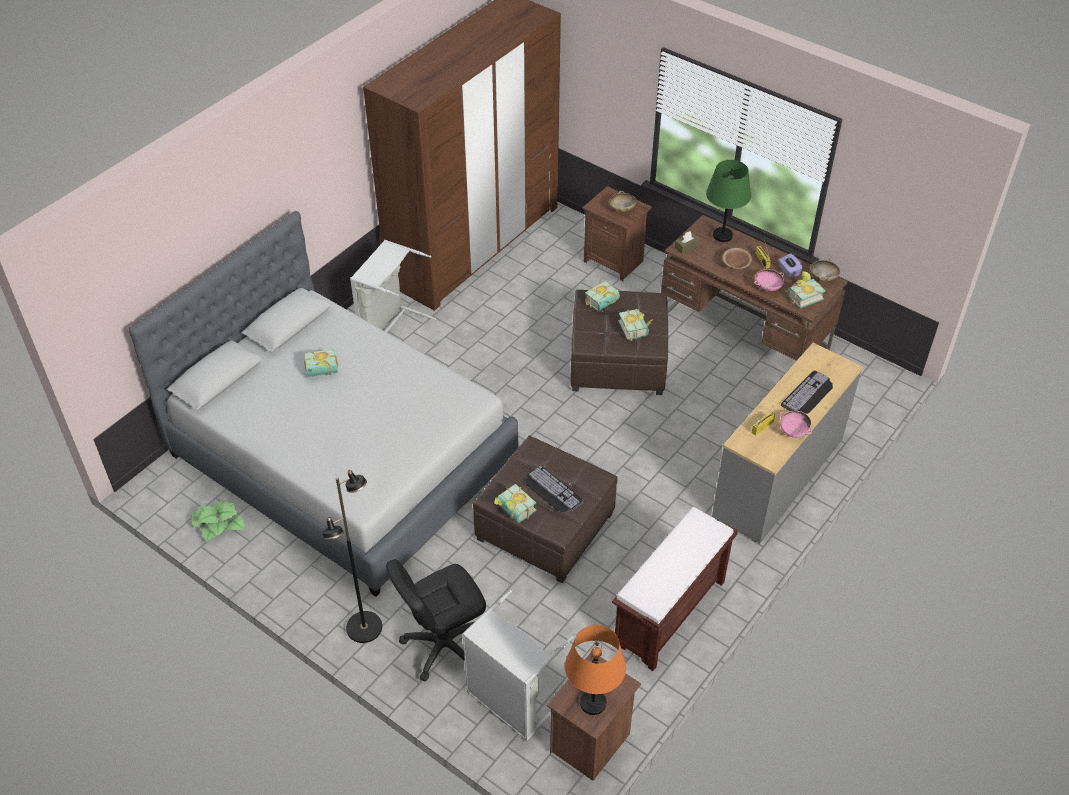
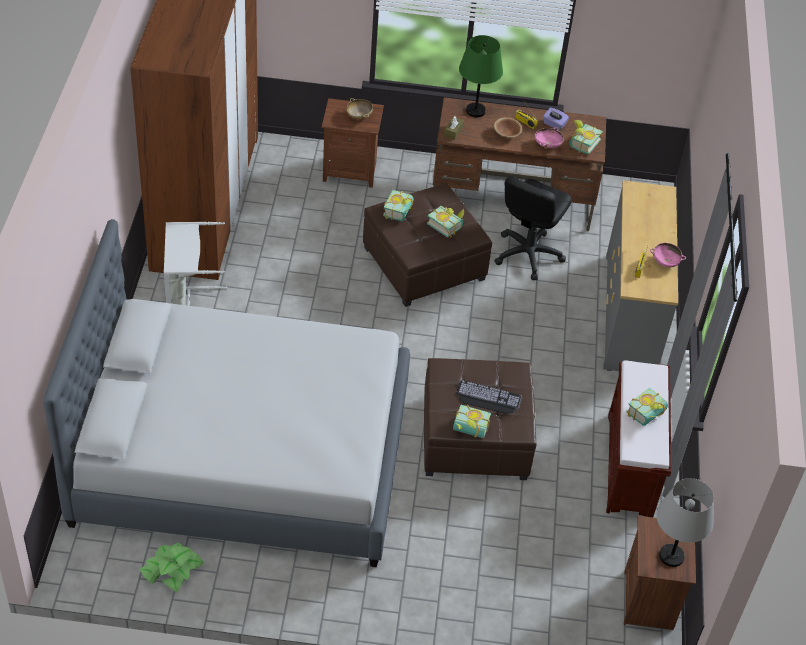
camera: 35 degrees left, 0 degrees up
book [304,349,338,377] -> book moved to [626,388,668,426]
black floor lamp [323,470,382,643] -> none
black office chair [386,559,486,681] -> black office chair moved to [494,176,572,280]
grey laundry basket [462,590,573,741] -> none
orange table lamp [565,625,626,715] -> grey table lamp [656,478,714,567]
keyboard [781,370,833,414] -> none
beige bowl [810,258,840,281] -> none

